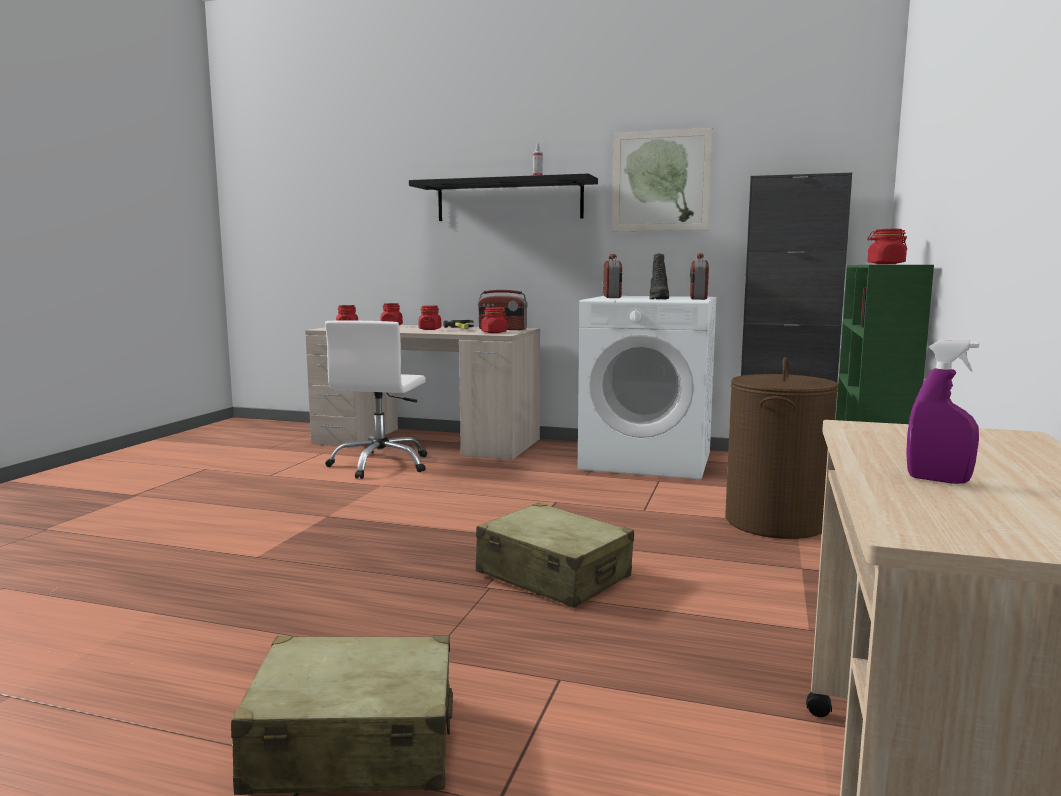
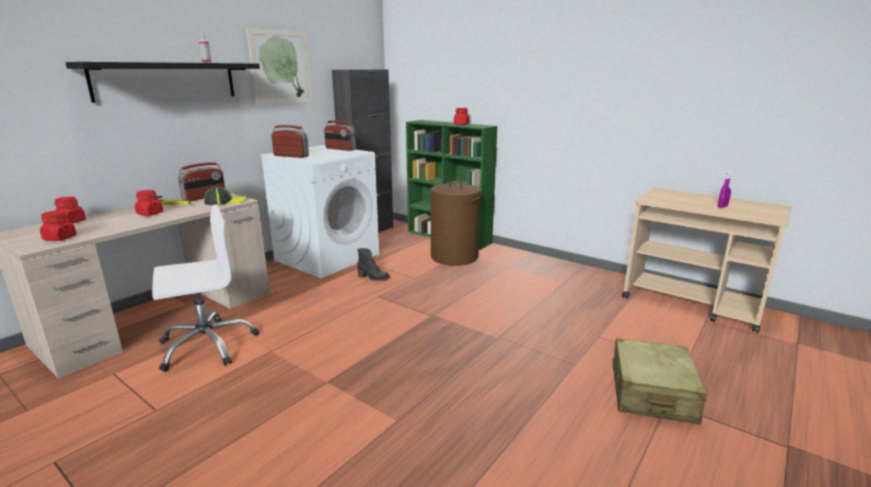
camera: 70 degrees left, 10 degrees up
white office chair [325,320,427,479] -> white office chair turned 60 degrees counterclockwise [152,204,259,372]
beige suitcase [476,503,634,608] -> none
red jar [480,307,507,333] -> cap [204,186,246,205]
black boot [650,253,669,299] -> black boot moved to [357,248,390,281]

